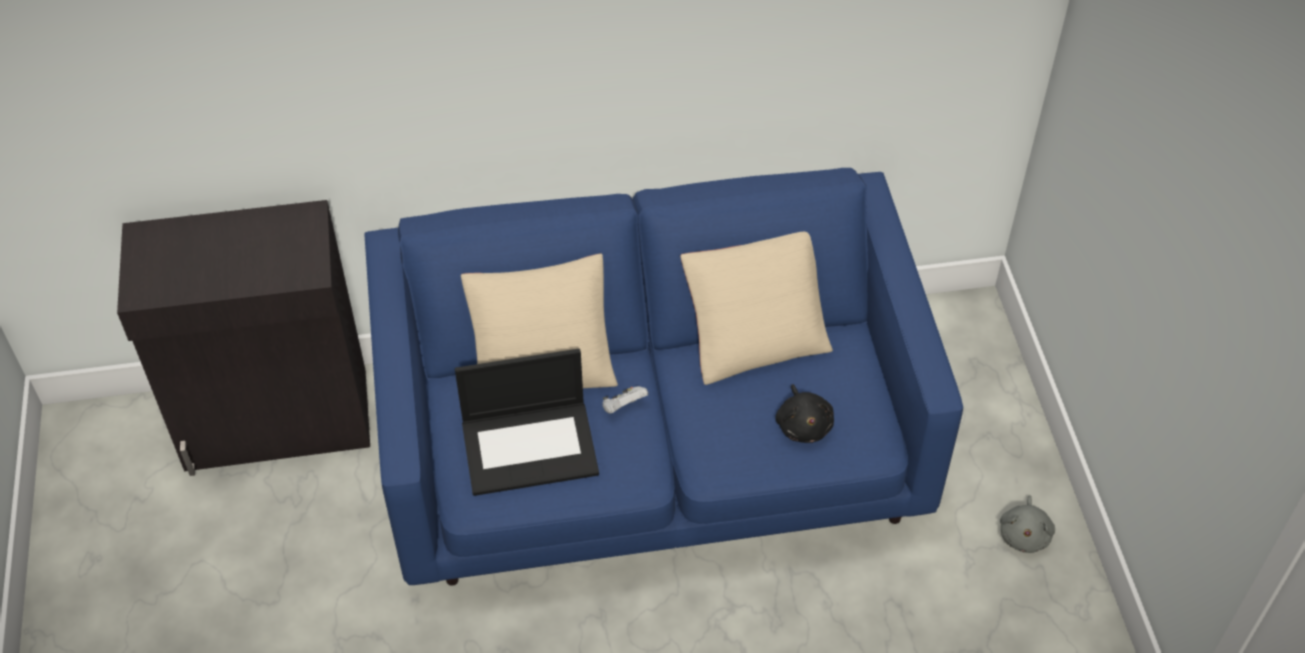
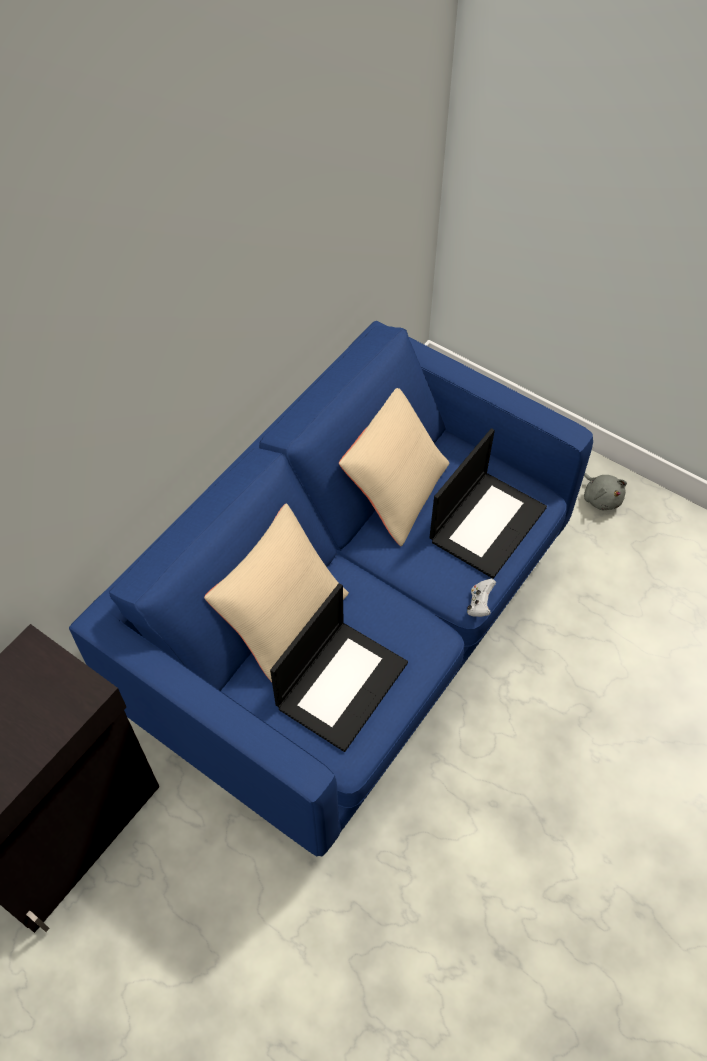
camera: 45 degrees left, 5 degrees up
white game controller [602,386,648,414] -> white game controller moved to [467,579,496,617]
black plush toy [776,384,834,443] -> laptop [429,428,547,579]

